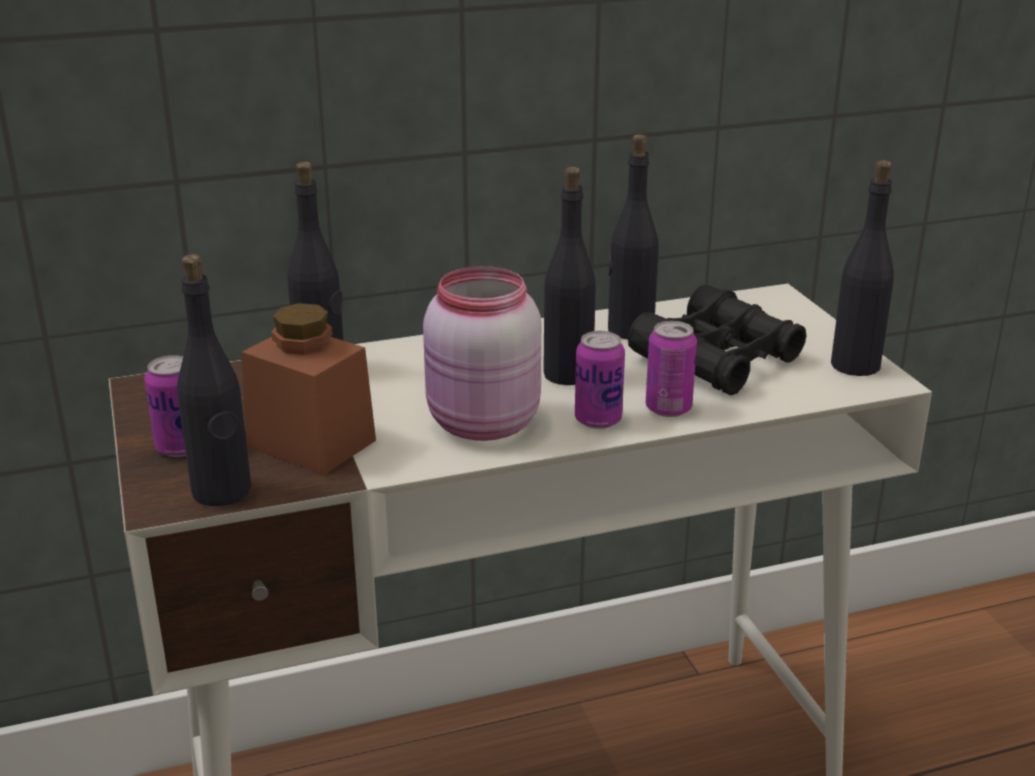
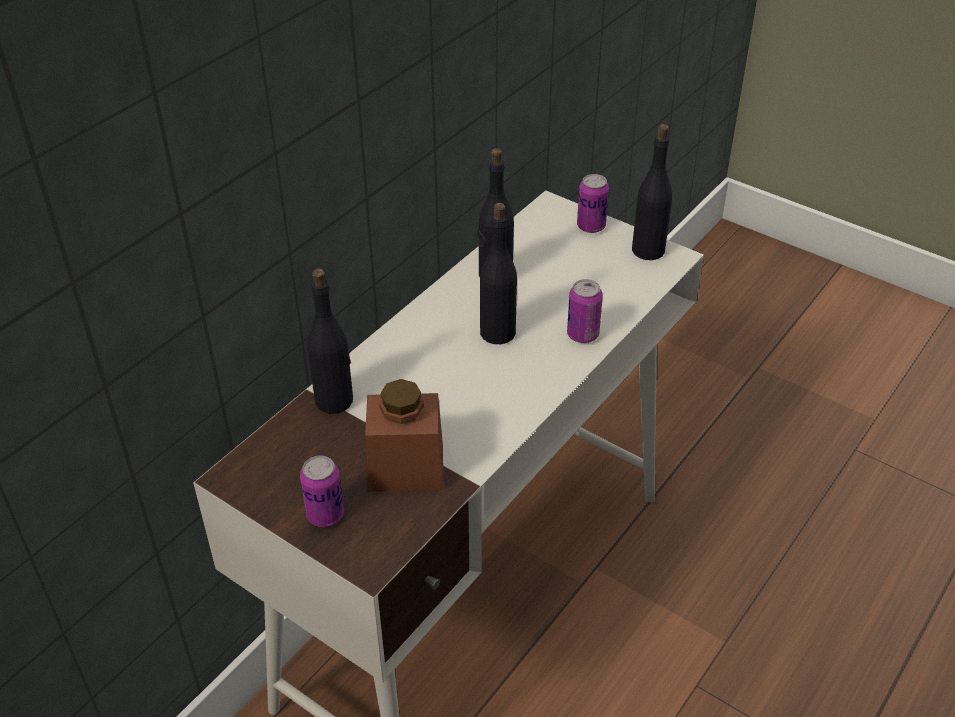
camera: 35 degrees left, 15 degrees up
black bottle [177,254,251,506] -> none
pink jar [423,266,542,441] -> none
can [575,331,625,429] -> can moved to [577,174,609,233]
black binoculars [628,285,806,395] -> none

